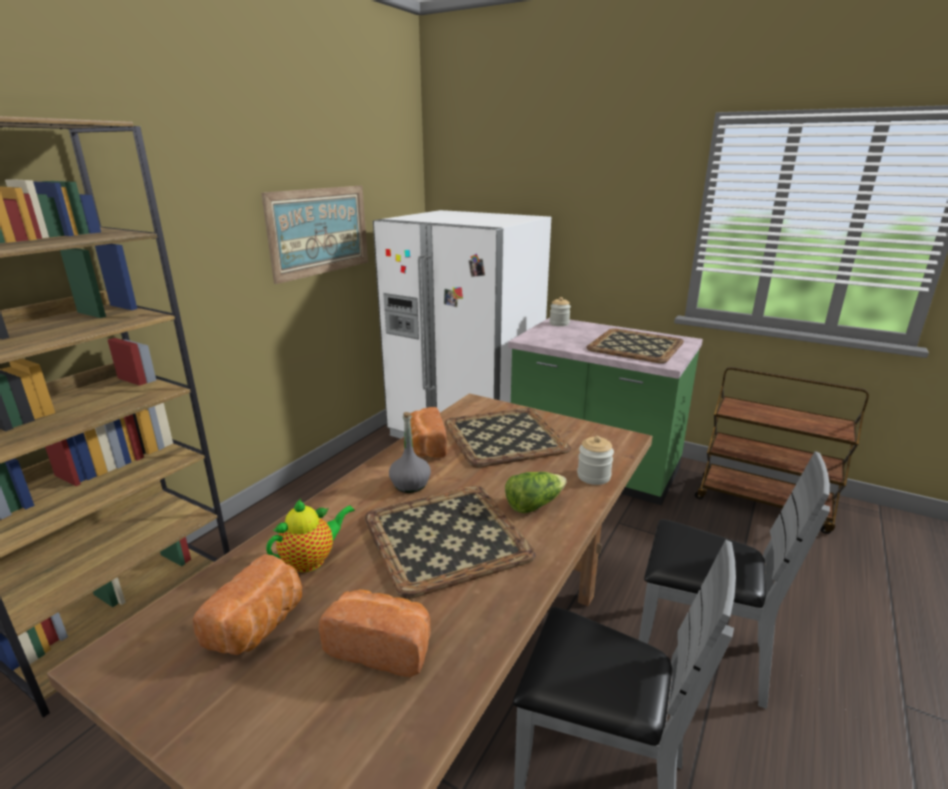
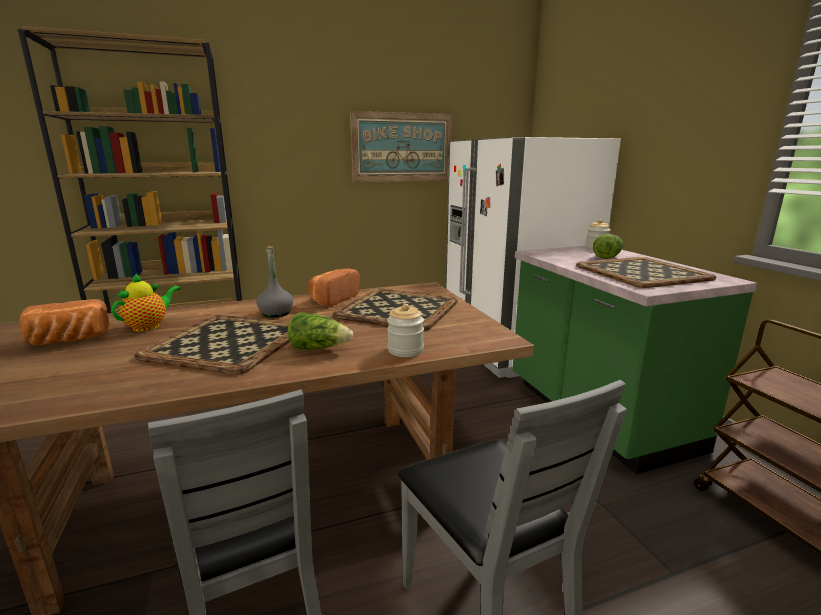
camera: 40 degrees right, 5 degrees down
teapot [266,499,355,573] -> teapot turned 60 degrees counterclockwise [112,273,181,332]
bread [318,589,430,677] -> none
none -> lettuce [593,234,623,259]

